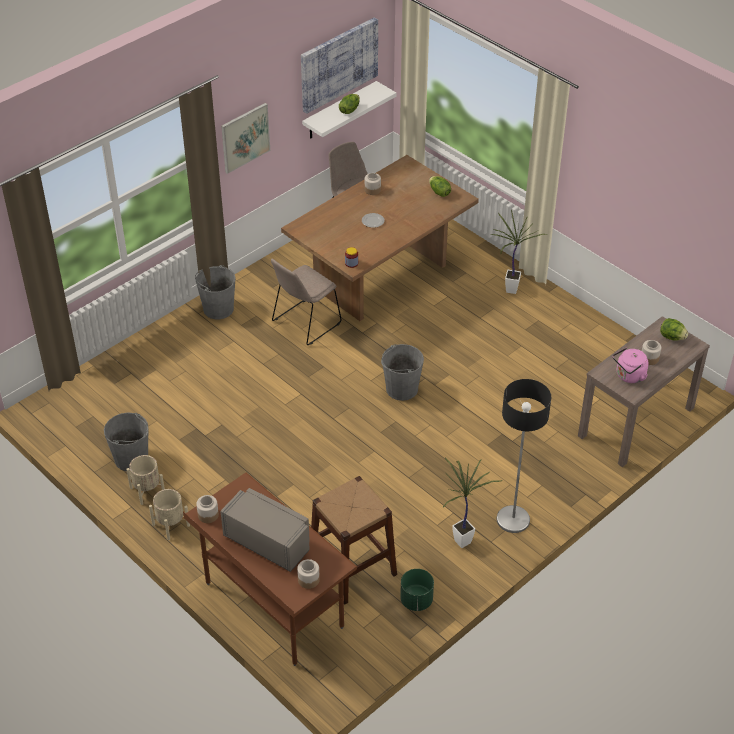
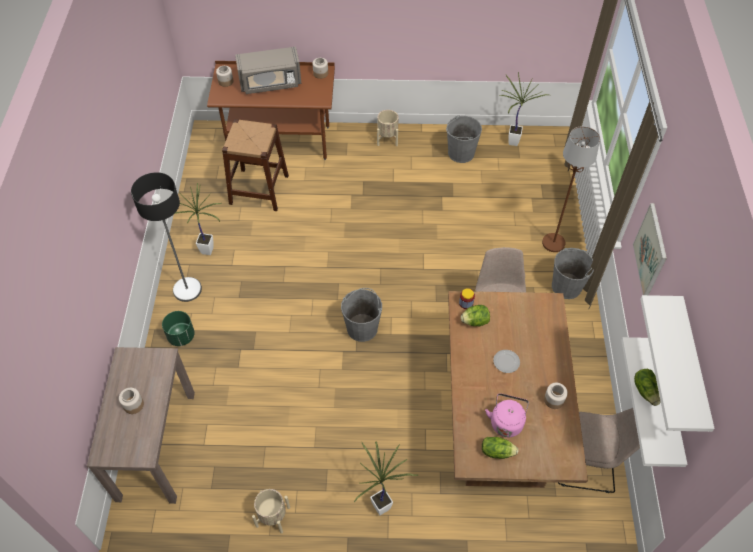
camera: 135 degrees right, 10 degrees up
beige planter [126,455,165,505] -> beige planter moved to [252,489,290,534]
picture [301,17,378,114] -> white shelf [640,295,715,432]
green planter [400,569,434,611] -> green planter moved to [162,311,195,346]
pink kettle [613,348,649,383] -> pink kettle moved to [485,393,529,437]
lettuce [660,318,688,341] -> lettuce moved to [461,305,490,326]
none -> potted plant [500,72,548,146]
none -> brown floor lamp [542,126,600,252]

